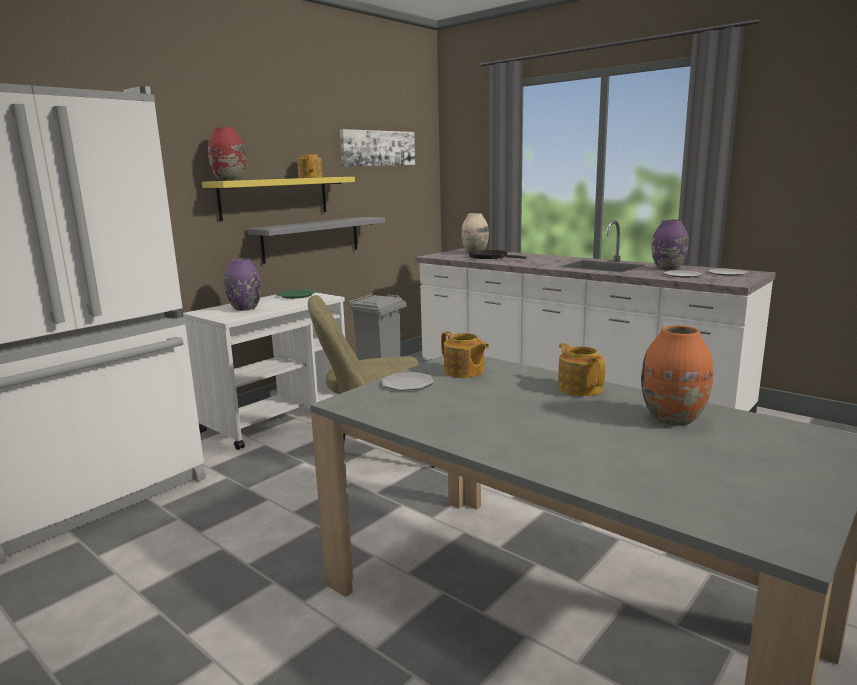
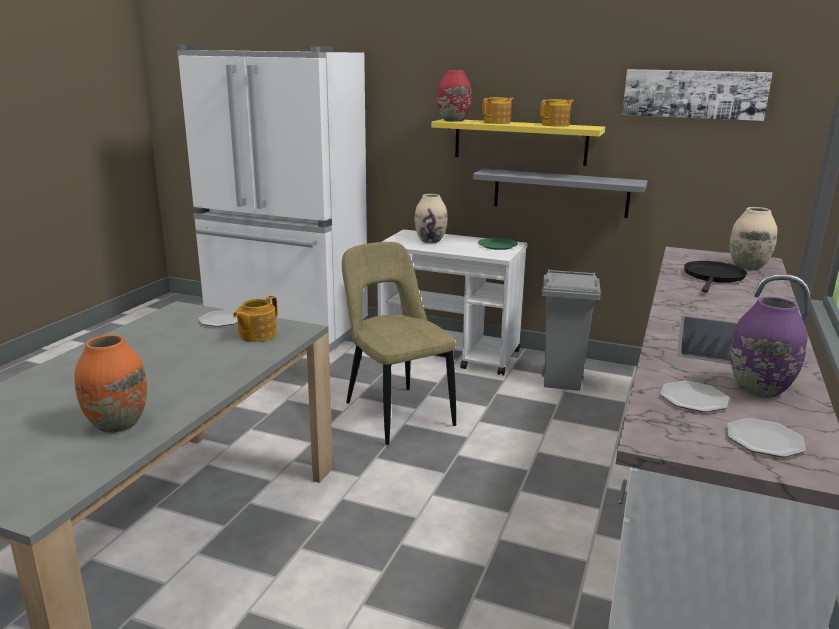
camera: 70 degrees right, 5 degrees up
purple vase [224,258,261,311] -> beige vase [414,194,447,243]
teapot [558,343,605,396] -> teapot moved to [482,97,514,124]

